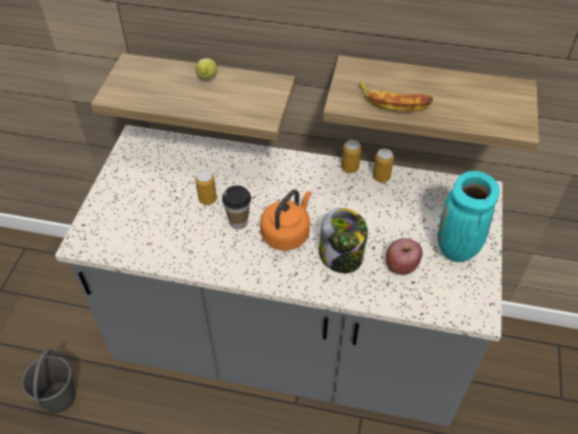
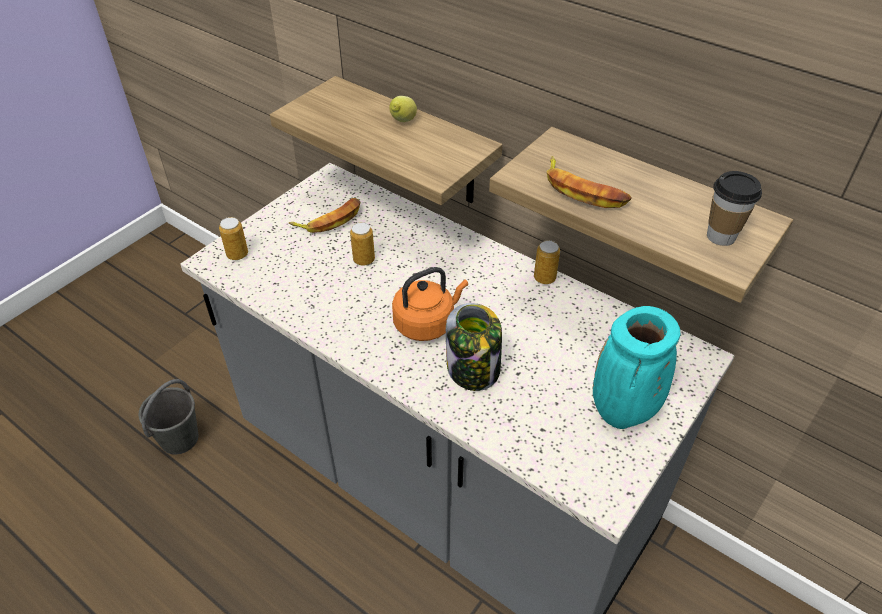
camera: 25 degrees right, 5 degrees down
cup [222,185,251,229] -> cup moved to [707,171,762,246]
can [373,148,394,183] -> can moved to [219,217,248,260]
apple [386,238,422,275] -> none
none -> banana [289,198,361,233]

